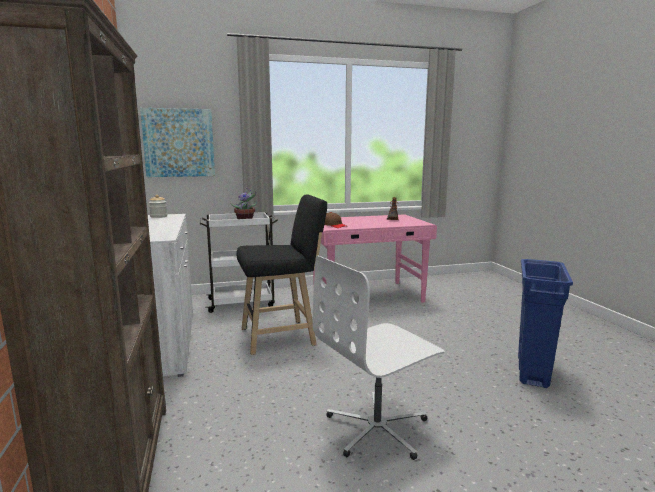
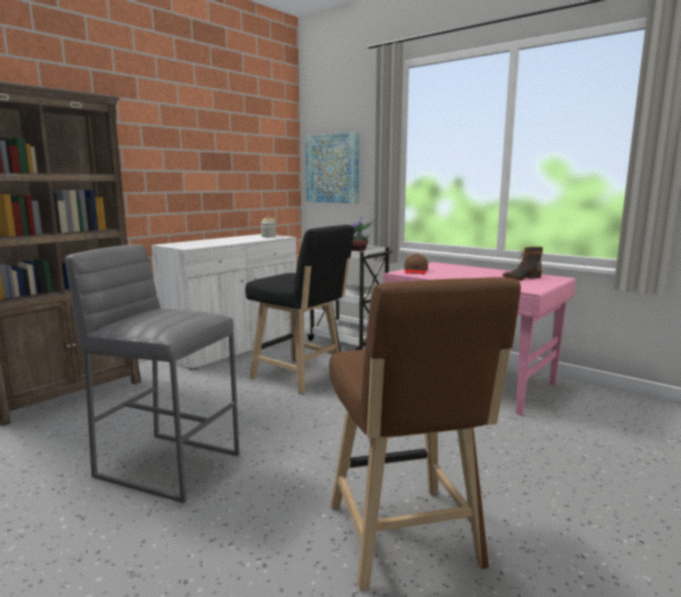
camera: 55 degrees right, 0 degrees up
white office chair [313,256,444,460] -> grey stool [65,244,240,503]
blue trash can [518,259,573,388] -> brown stool [329,277,521,591]

